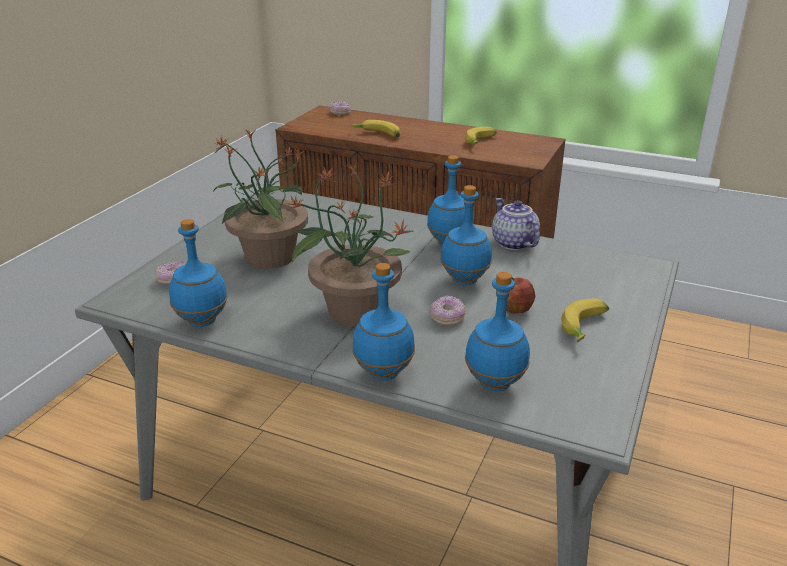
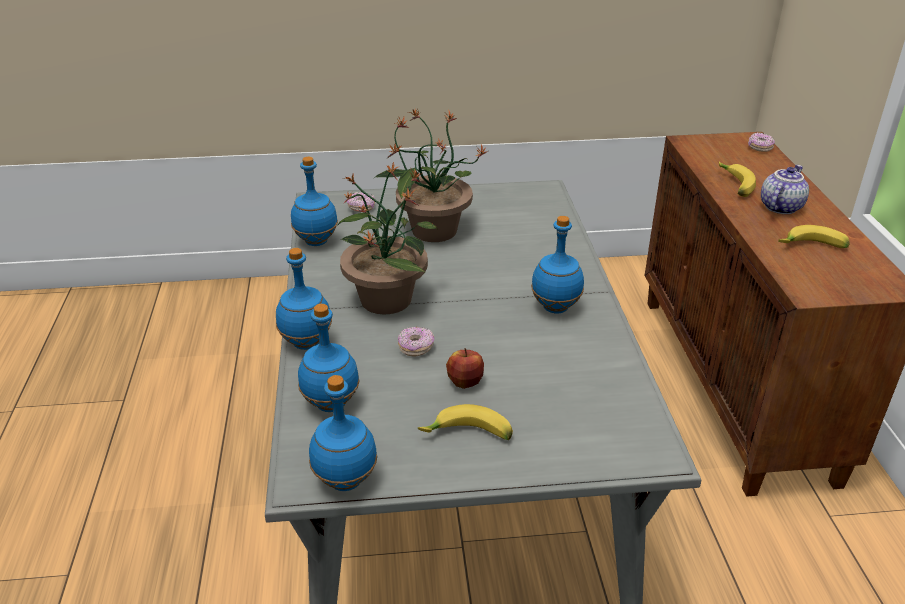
camera: 60 degrees right, 5 degrees up
blue bottle [440,185,492,286] -> blue bottle moved to [309,375,378,491]
teapot [492,198,540,250] -> teapot moved to [761,165,809,214]

